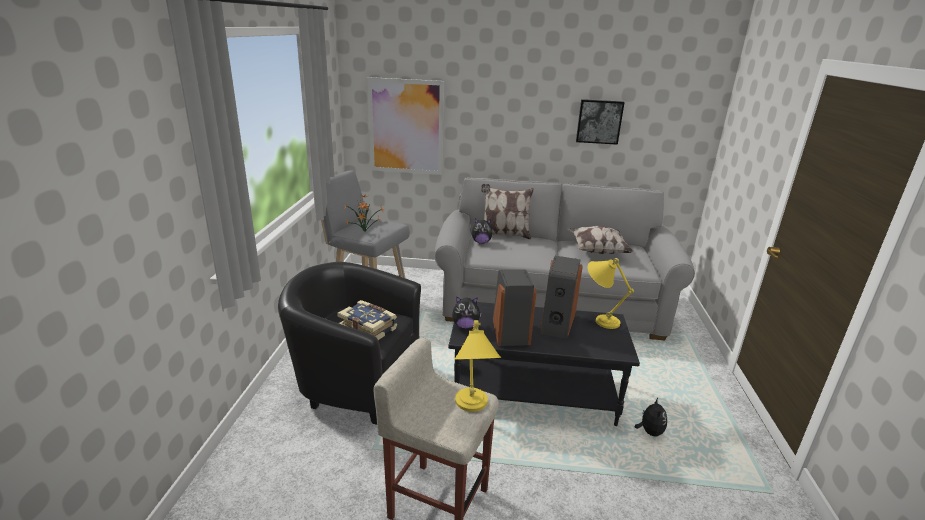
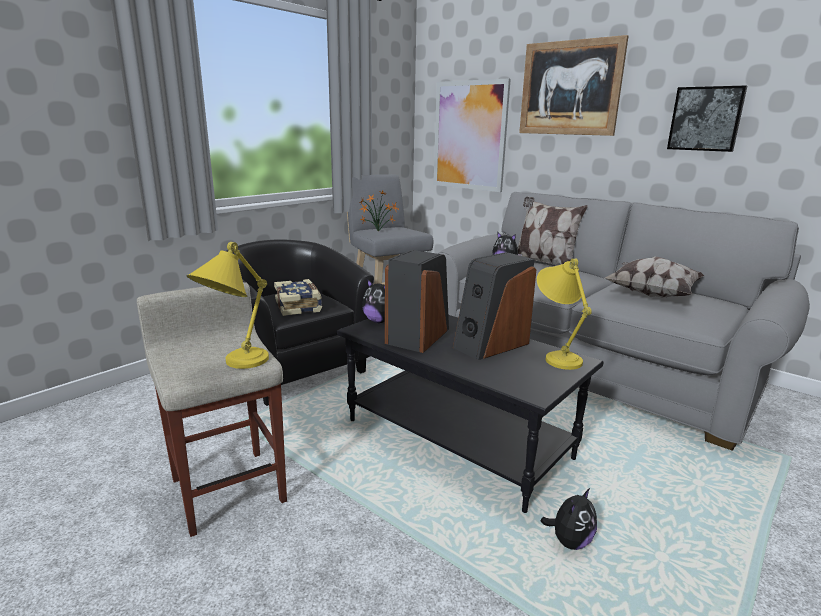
camera: 35 degrees right, 5 degrees down
none -> picture [519,35,628,136]

